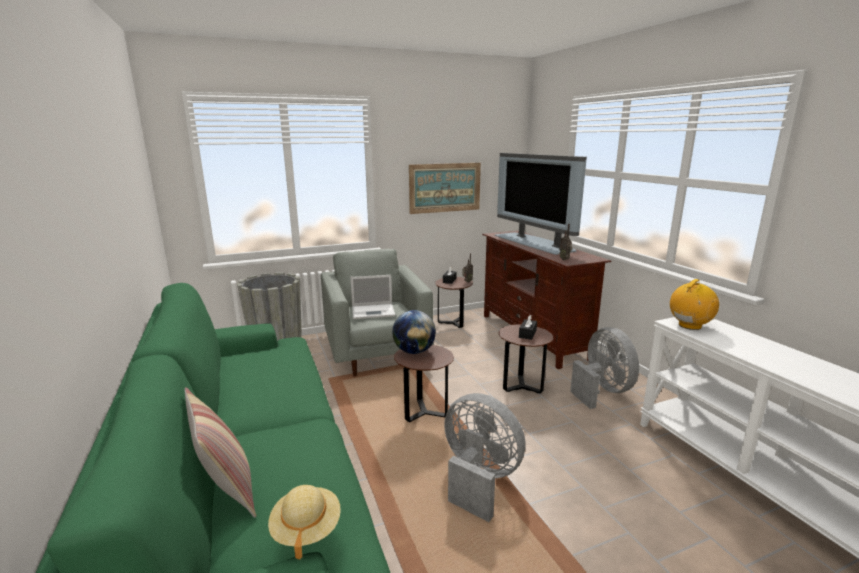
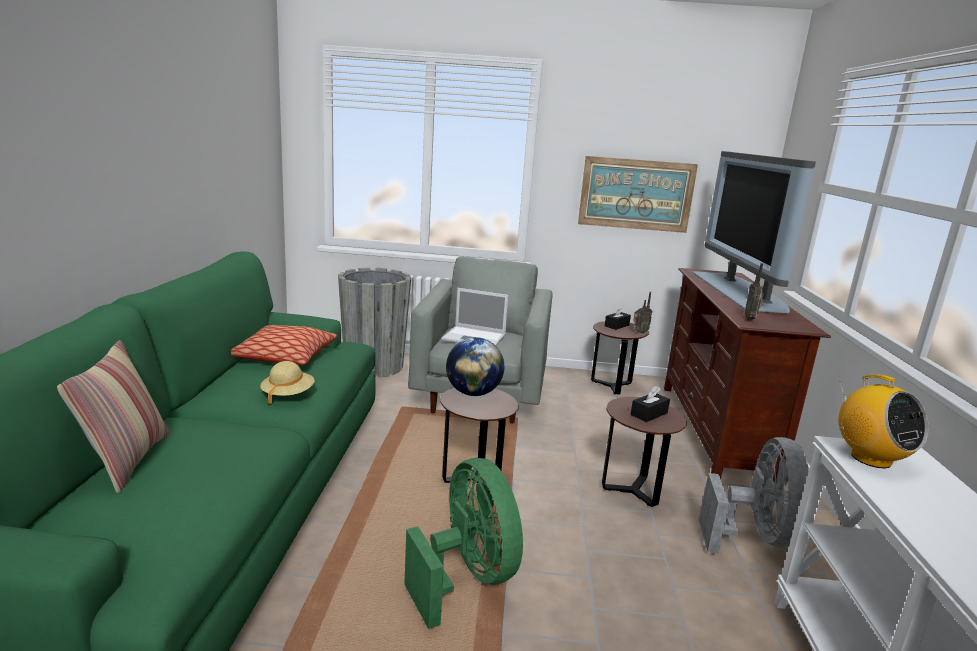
camera: 25 degrees right, 0 degrees up
beige hat [268,485,341,560] -> beige hat moved to [260,361,315,405]
grey fan [444,393,526,522] -> green fan [404,458,523,629]
radio [670,279,719,330] -> radio turned 75 degrees clockwise [838,374,929,468]
none -> pillow [231,325,337,365]

